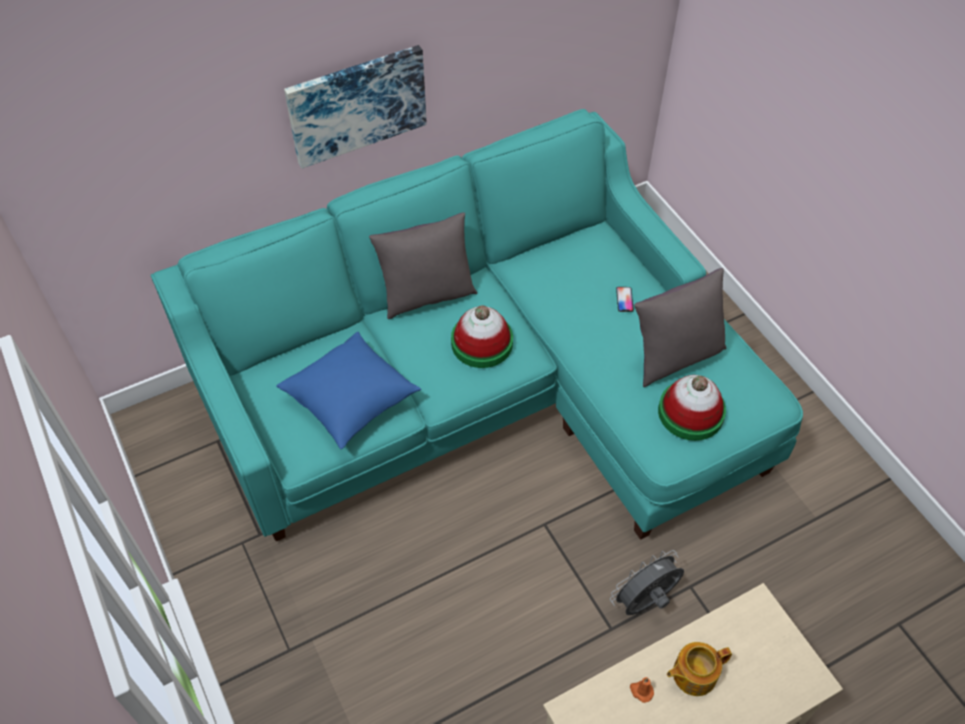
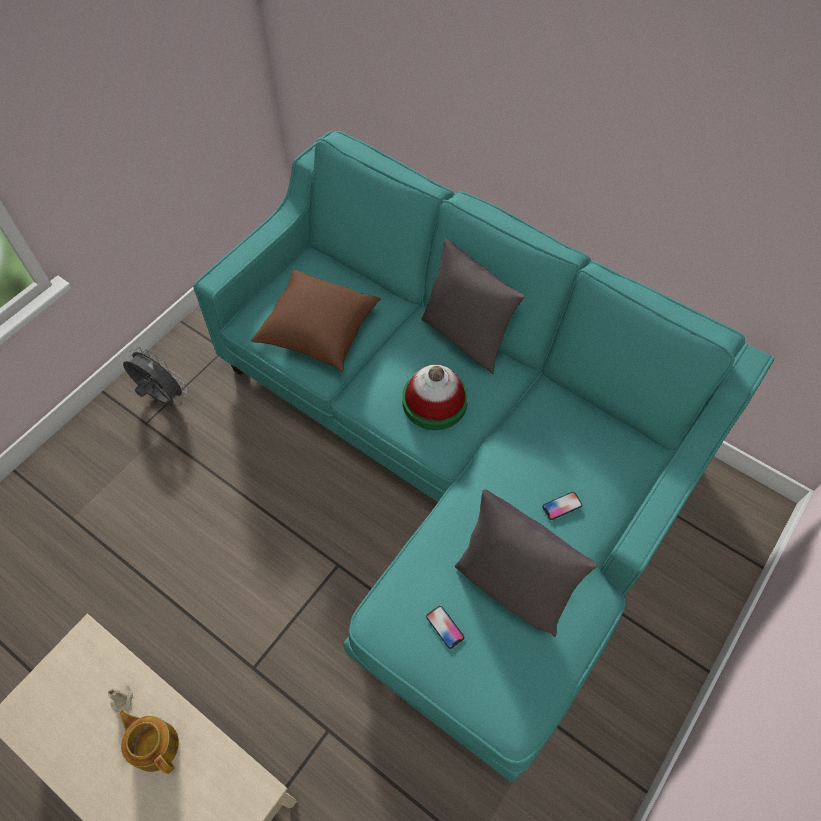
camera: 65 degrees right, 5 degrees up
blue pillow [276,332,421,449] -> brown pillow [251,269,381,371]
picture [284,45,427,168] -> none
grey fan [610,550,684,615] -> grey fan moved to [123,347,187,405]
orange candle [630,677,654,703] -> beige candle [108,685,133,712]
hat [658,375,726,441] -> phone [426,606,465,649]

